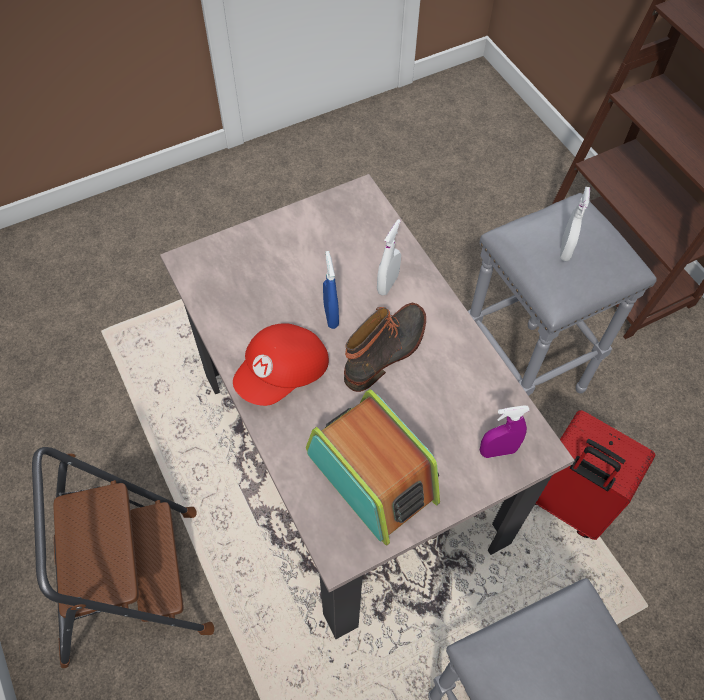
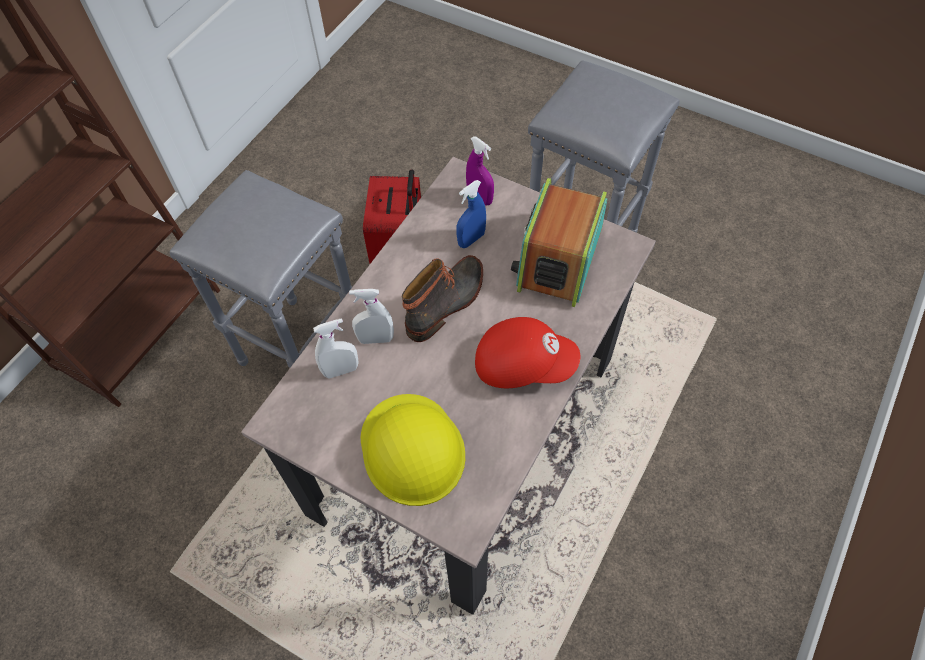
camera: 120 degrees left, 0 degrees up
brown step ladder [32,447,214,668] -> none
blue spray bottle [323,251,339,329] -> blue spray bottle moved to [456,180,486,248]
boot [344,303,426,392] -> boot turned 120 degrees clockwise [401,255,483,342]
white spray bottle [560,187,590,261] -> white spray bottle moved to [313,318,359,379]
none -> yellow hard hat [361,394,465,506]

